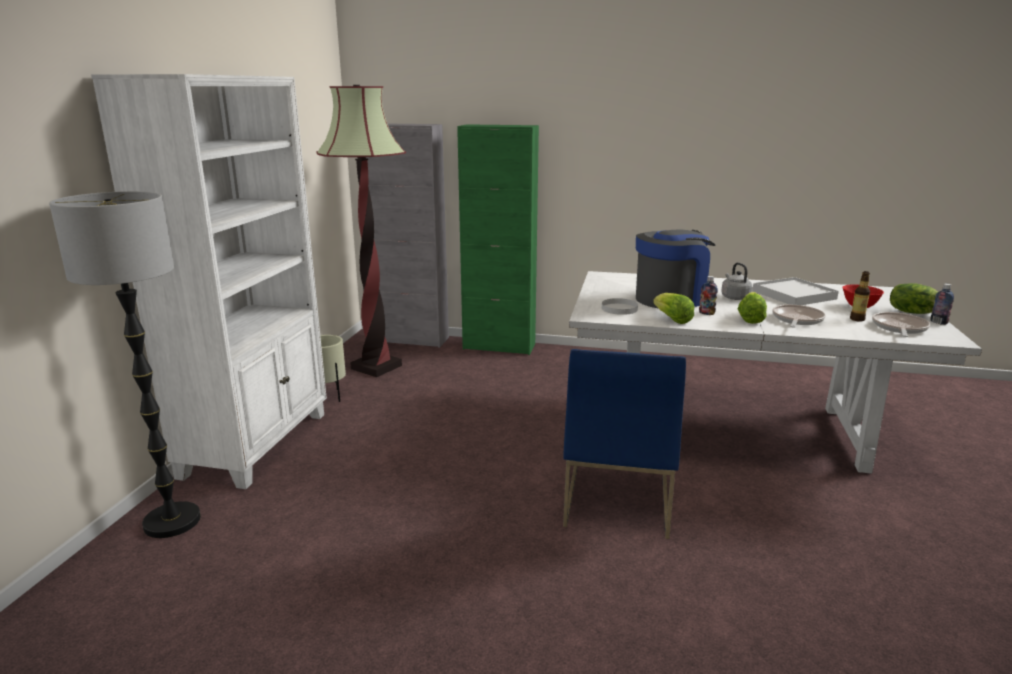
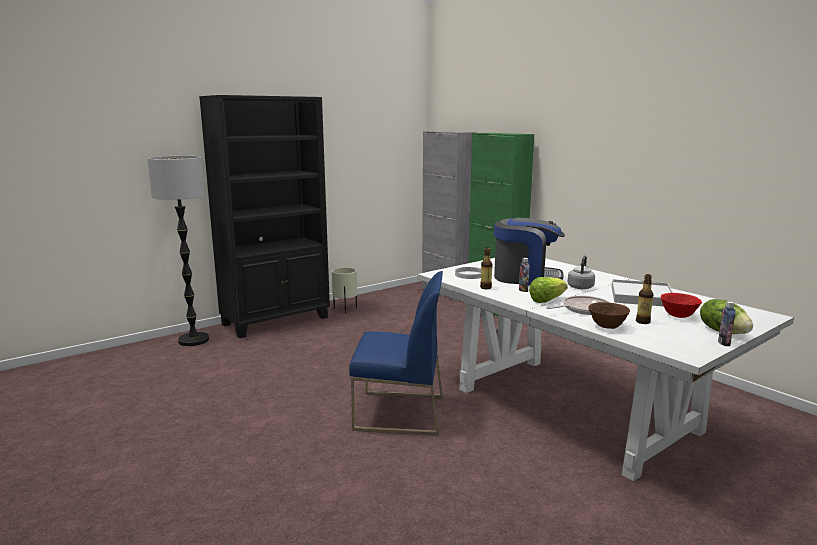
camera: 40 degrees right, 5 degrees down
white bookcase [91,74,327,489] -> black bookcase [199,95,330,338]
floor lamp [316,85,406,377] -> none
blue chair [563,349,686,539] -> blue chair turned 135 degrees counterclockwise [349,271,443,435]
lettuce [653,293,694,324] -> bottle [480,248,493,289]
frying pan [872,312,930,337] -> none
none -> brown bowl [588,302,630,329]

